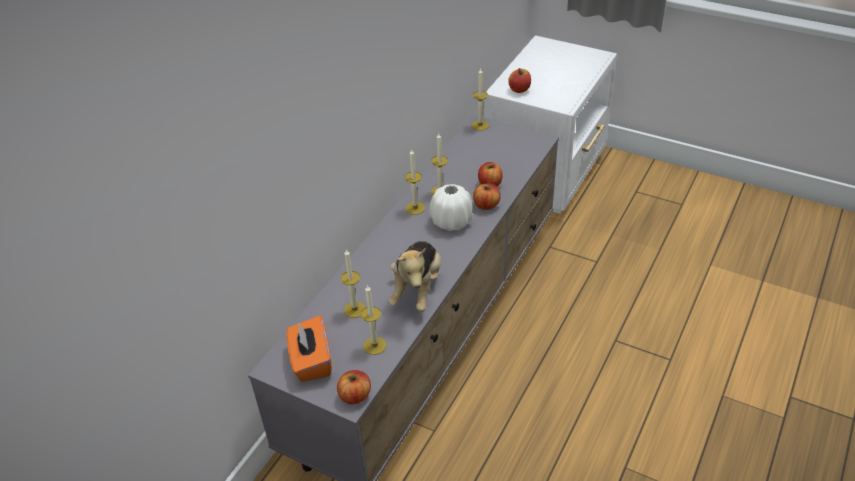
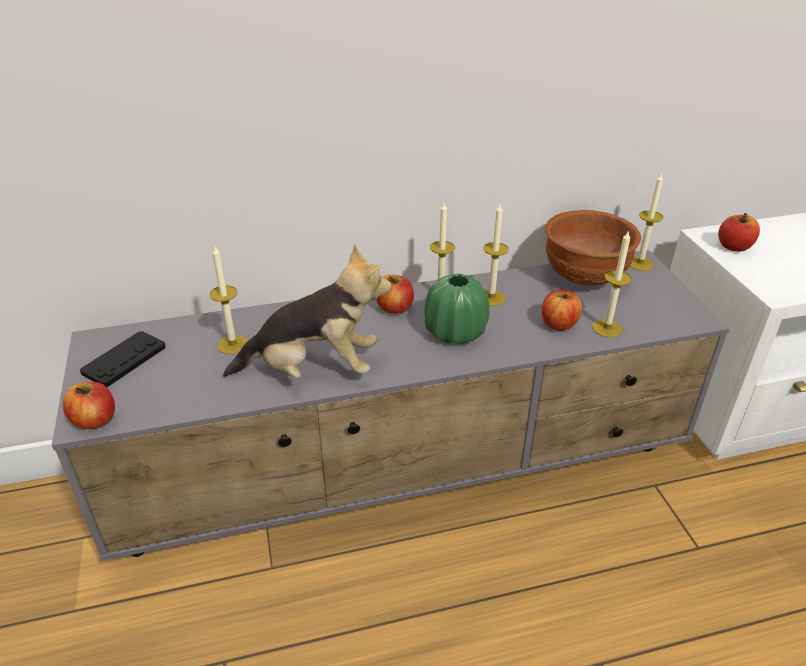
camera: 45 degrees right, 5 degrees down
orange tissue box [287,316,332,382] -> black game controller [80,331,166,387]
candle [361,285,386,355] -> candle moved to [592,230,632,338]
plush toy [389,241,441,312] -> plush toy turned 150 degrees counterclockwise [223,244,392,378]
white vase [429,184,473,231] -> green vase [424,274,490,345]
apple [473,183,501,210] -> apple moved to [376,274,414,314]
none -> brown bowl [545,210,641,286]

